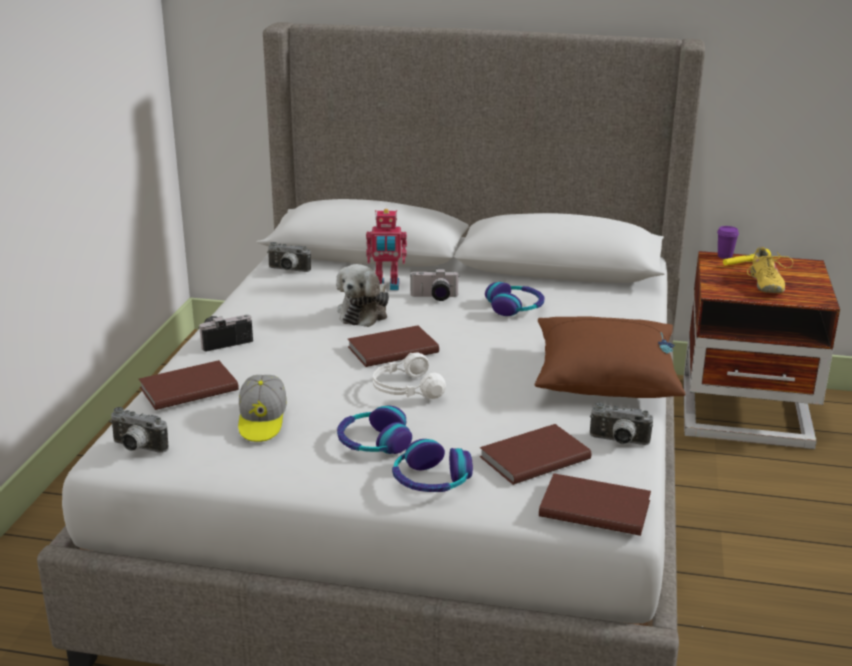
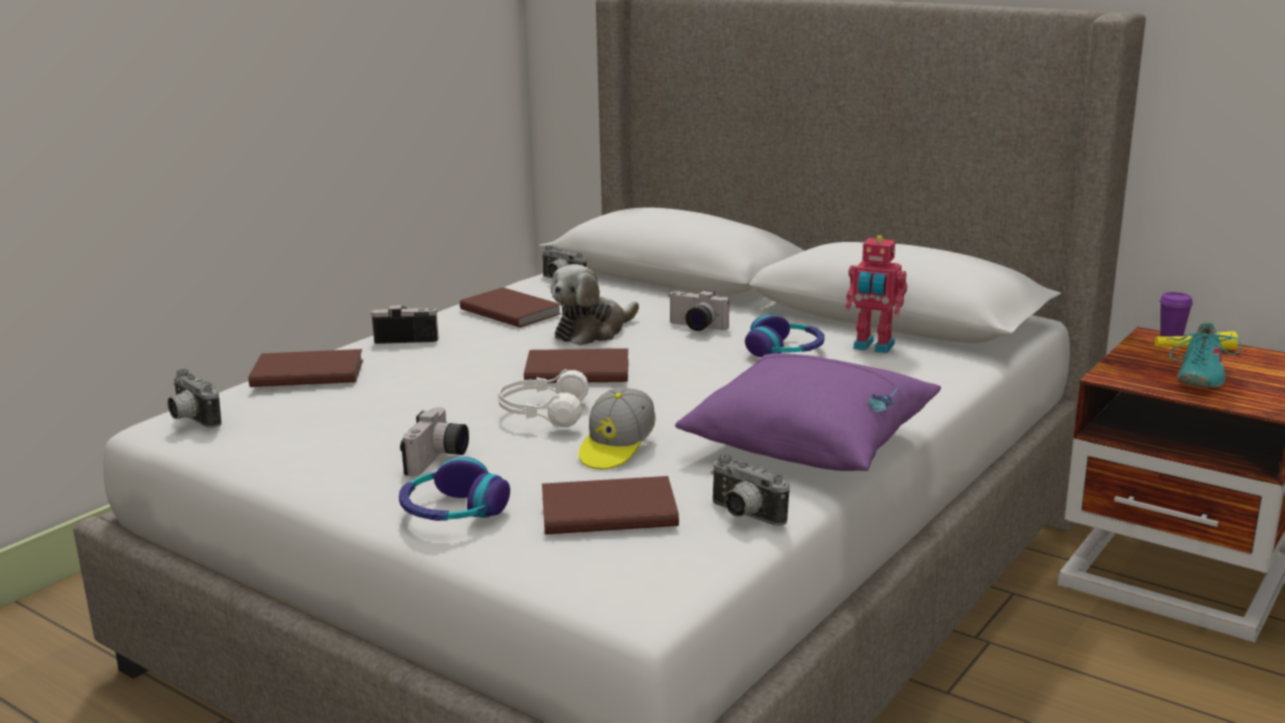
camera: 25 degrees right, 5 degrees down
cap [238,375,287,442] -> cap moved to [579,387,656,470]
headphones [337,405,412,454] -> camera [400,407,469,477]
toy robot [366,209,407,290] -> toy robot moved to [846,235,907,353]
brown pillow [534,316,685,398] -> purple pillow [675,353,941,471]
brown book [539,473,651,536] -> brown book moved to [460,287,561,328]
yellow shoe [741,247,794,293] -> turquoise shoe [1166,322,1242,388]

